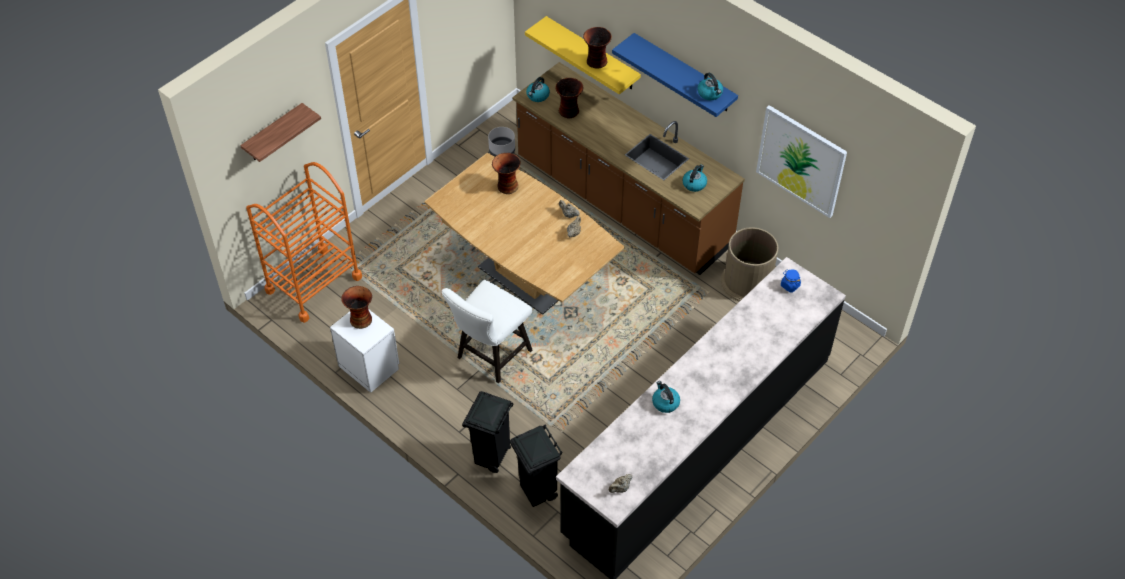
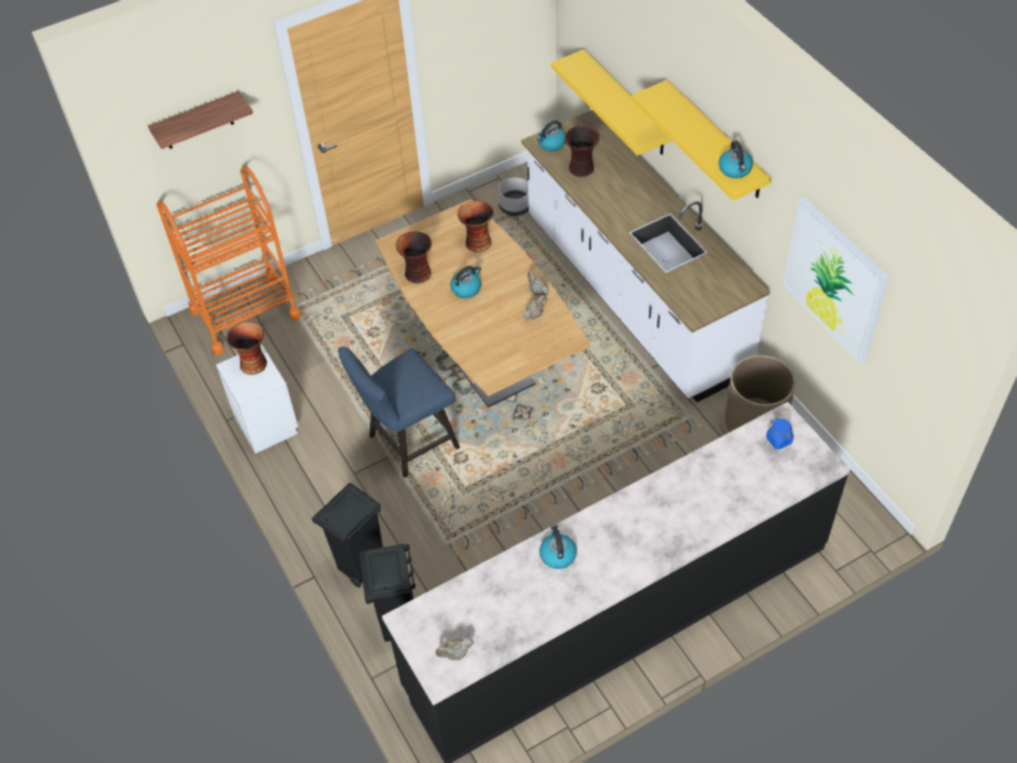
camera: 20 degrees right, 0 degrees up
white chair [441,280,533,383] -> blue chair [338,347,460,478]
brown counter [513,62,745,275] -> white counter [521,110,770,402]
vase [583,27,612,69] -> vase moved to [396,231,432,283]
blue shelf [612,33,738,117] -> yellow shelf [631,80,771,201]
kettle [682,164,707,192] -> kettle moved to [450,266,481,298]

